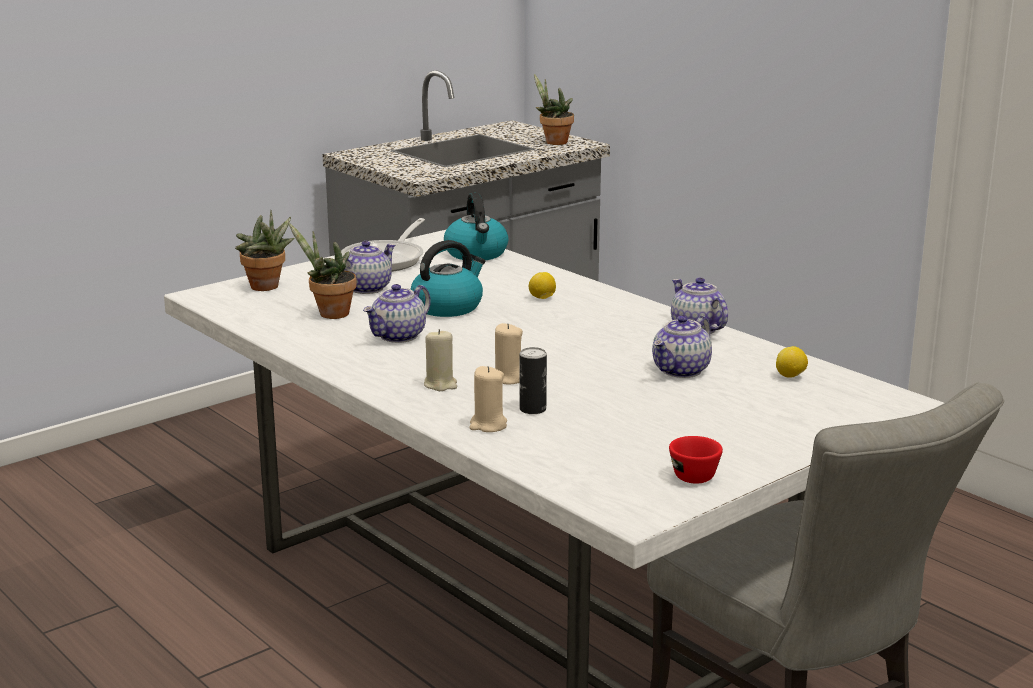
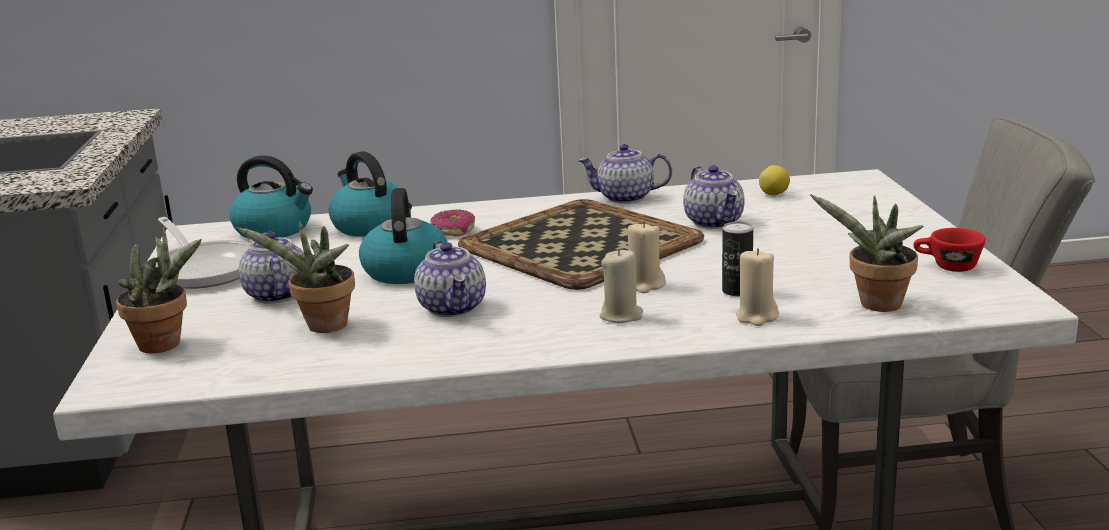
camera: 55 degrees left, 0 degrees up
lemon [529,272,556,299] -> donut [430,209,475,236]
potted plant [534,74,574,145] -> potted plant moved to [810,194,924,312]
none -> kettle [328,151,409,237]
none -> tray [458,199,704,290]

